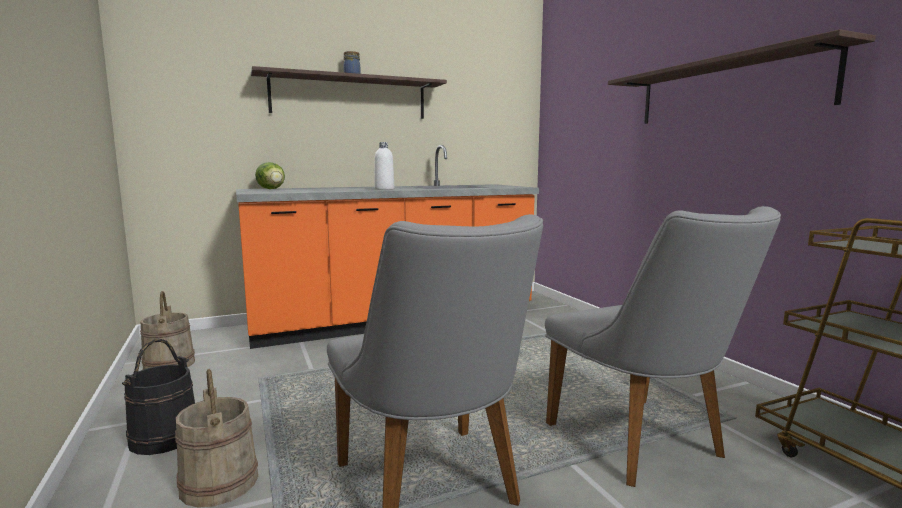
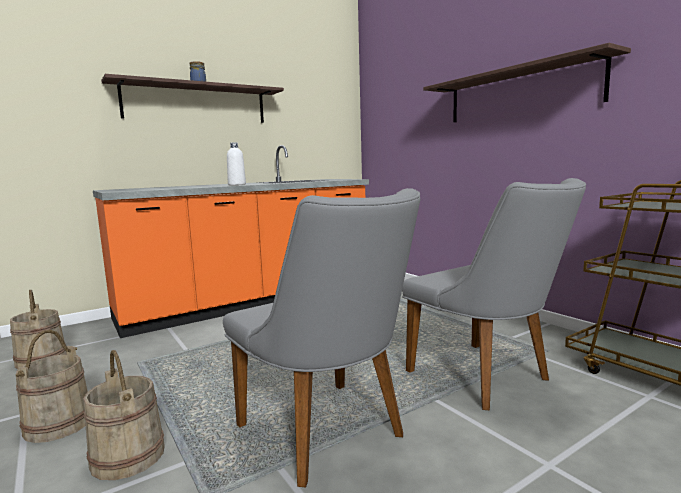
camera: 10 degrees left, 0 degrees up
black bucket [122,339,195,455] -> beige bucket [15,330,88,443]
lettuce [255,162,285,189] -> none

